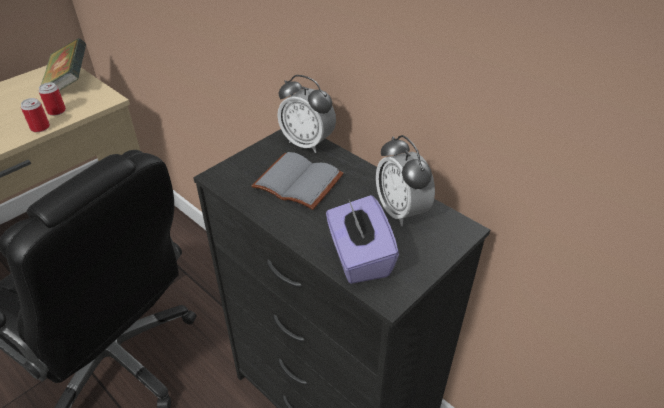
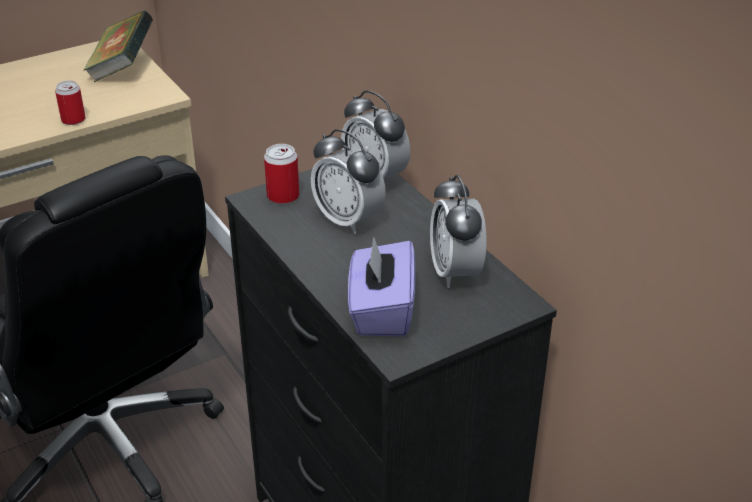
camera: 15 degrees right, 5 degrees down
can [39,82,66,116] -> can moved to [264,144,299,204]
grey book [251,152,344,210] -> alarm clock [311,129,386,234]

